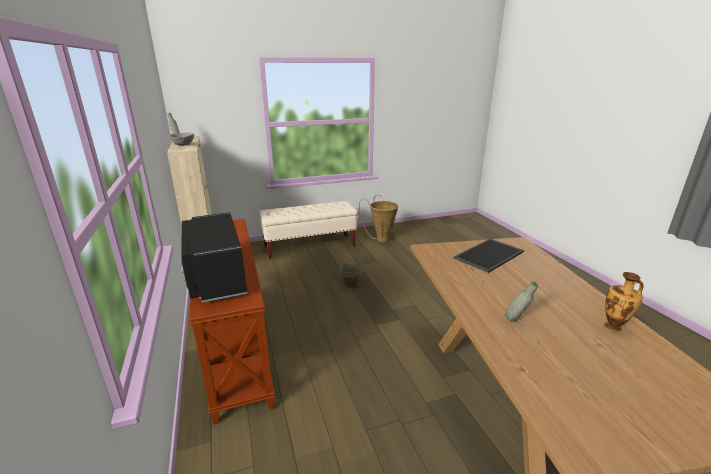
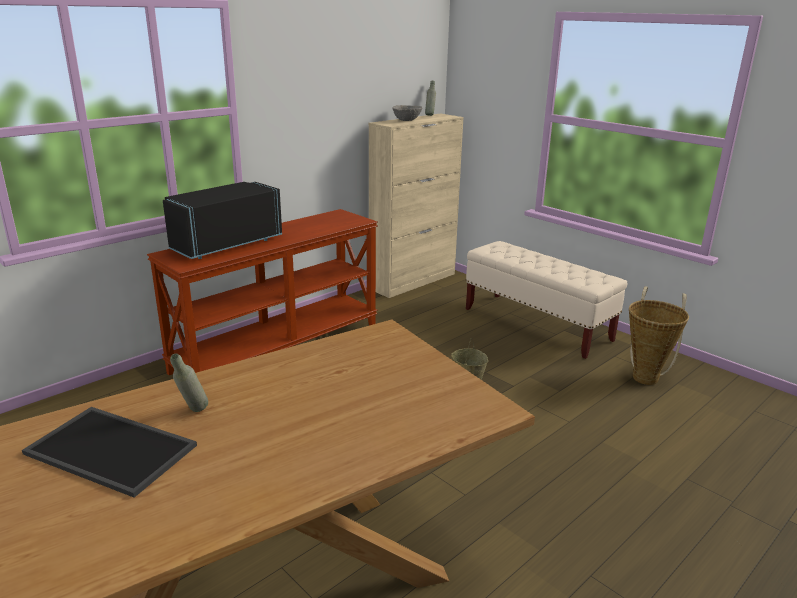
camera: 65 degrees right, 0 degrees up
tray [453,239,524,273] -> tray moved to [22,407,197,498]
vase [604,272,644,332] -> none

